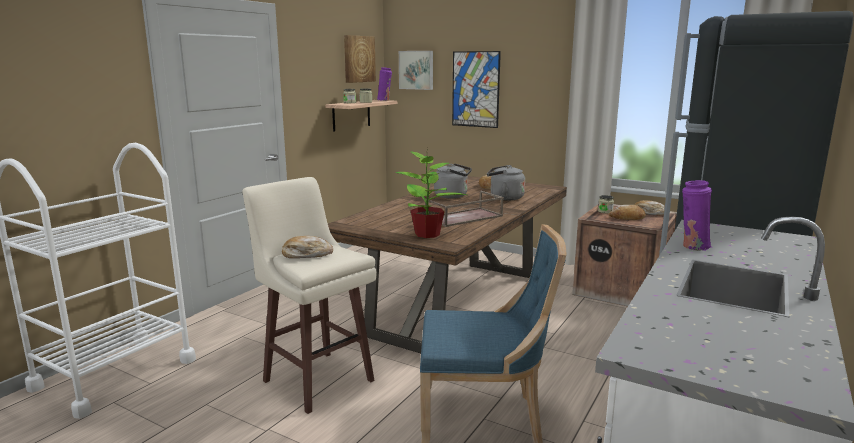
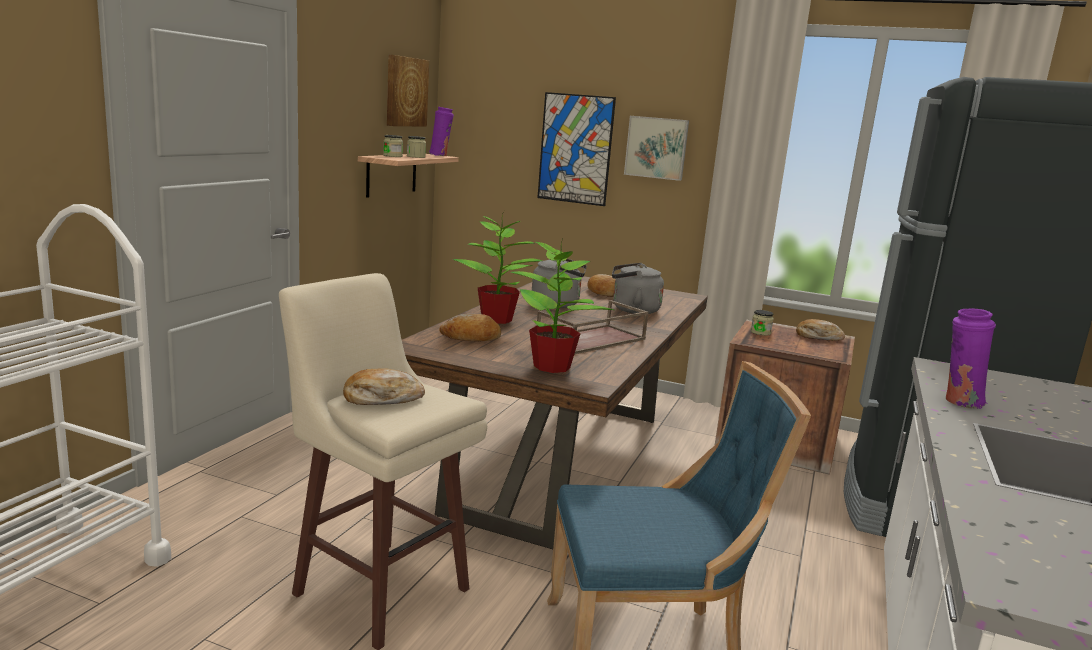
camera: 10 degrees left, 0 degrees up
picture [399,51,433,90] -> picture moved to [624,116,689,181]
bread [609,205,646,220] -> bread moved to [439,314,501,342]
none -> potted plant [453,211,542,324]

